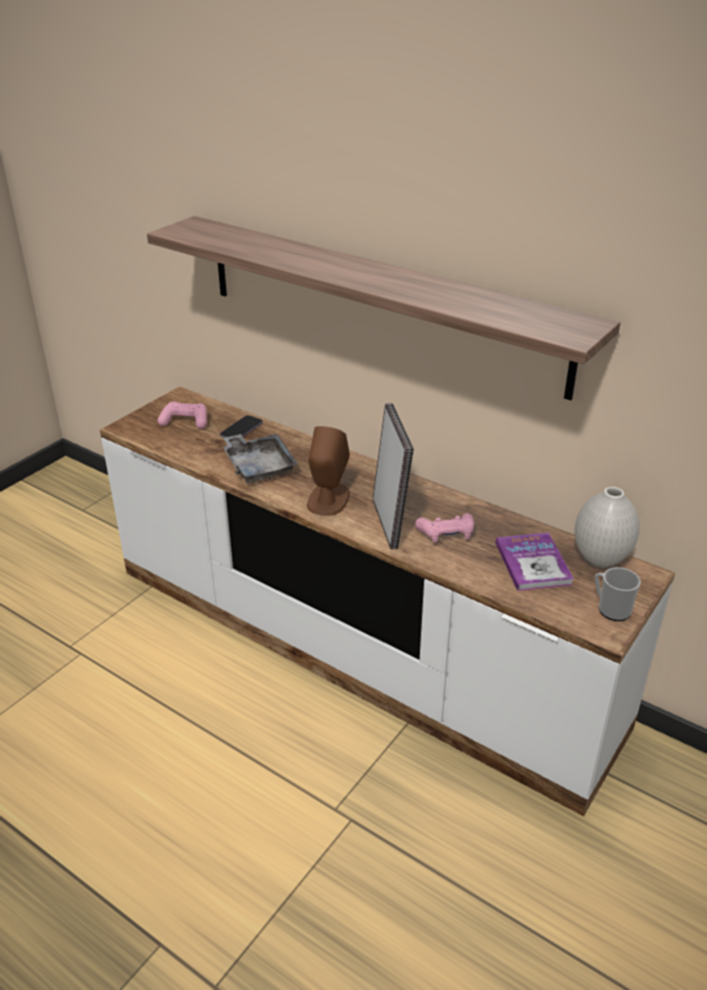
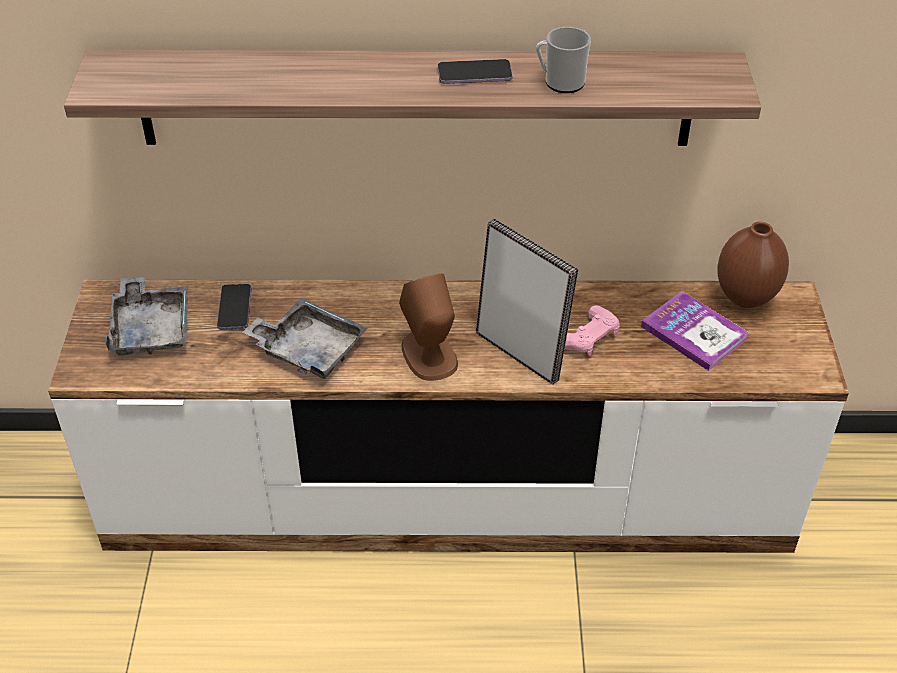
camera: 35 degrees left, 10 degrees up
pink game controller [157,402,207,429] -> grey tray [105,276,188,356]
white vase [575,487,640,568] -> brown vase [717,222,789,308]
mug [595,567,641,621] -> mug moved to [536,27,591,93]
none -> phone [438,59,513,84]

